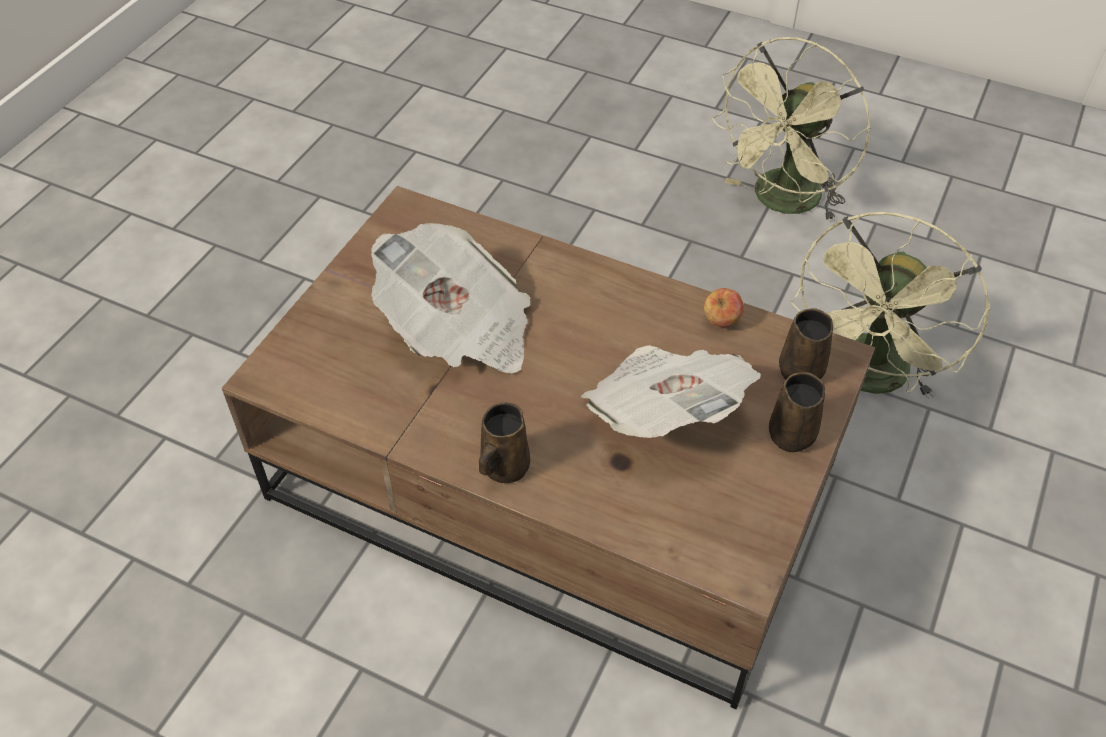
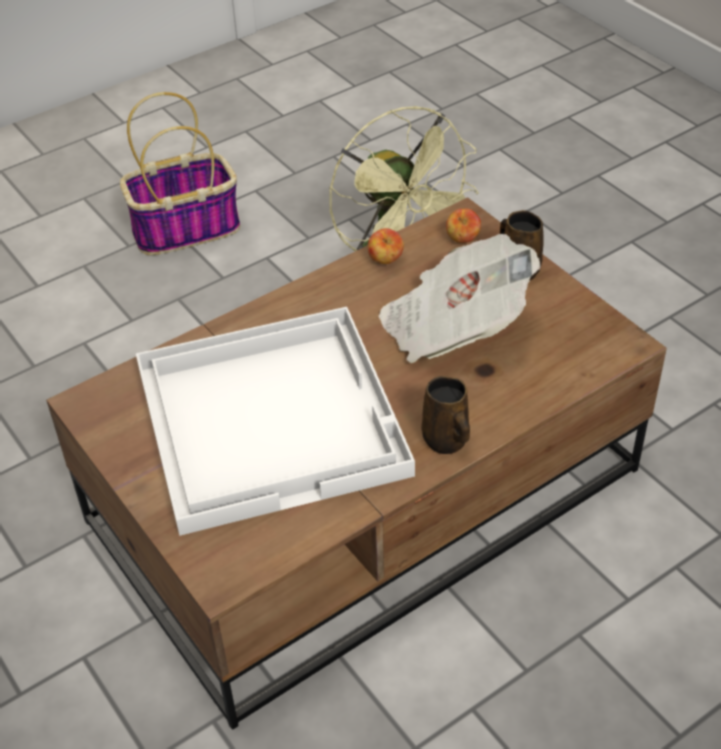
camera: 60 degrees left, 5 degrees down
newspaper [371,223,531,374] -> white tray [136,307,415,536]
green fan [711,37,871,222] -> basket [120,92,240,255]
brown mug [779,308,833,379] -> apple [446,209,481,243]

